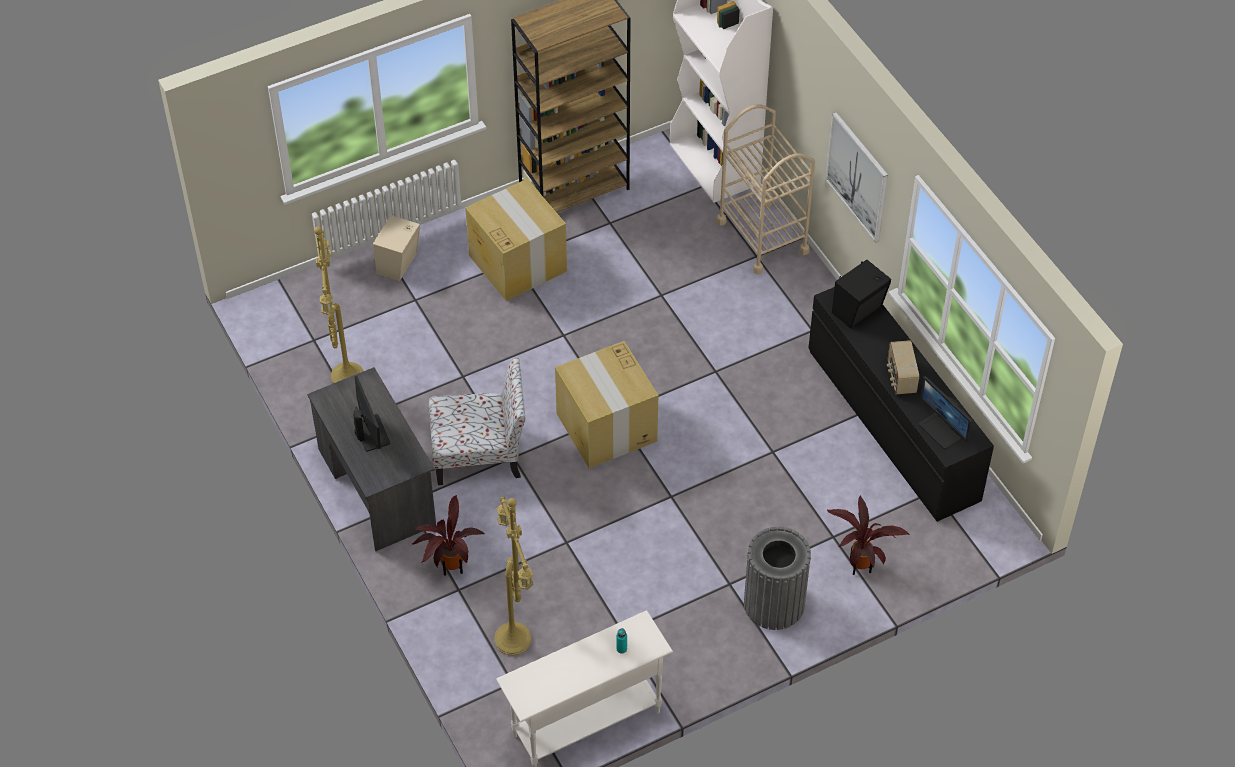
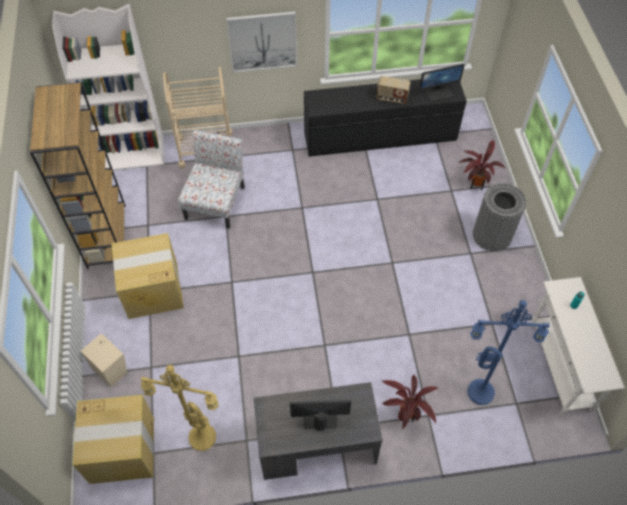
camera: 70 degrees left, 5 degrees up
chair [429,358,526,485] -> chair moved to [178,130,245,229]
yellow floor lamp [495,497,534,656] -> blue floor lamp [467,300,550,405]
cardboard box [555,341,658,468] -> cardboard box moved to [72,395,154,484]
black speaker [832,260,891,329] -> none

